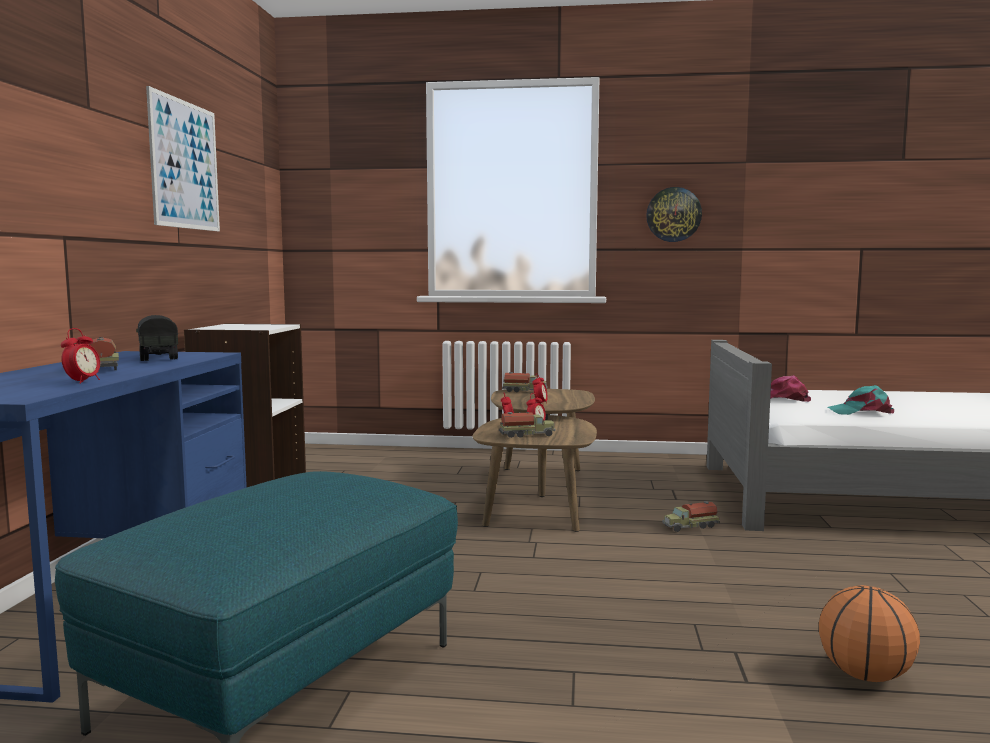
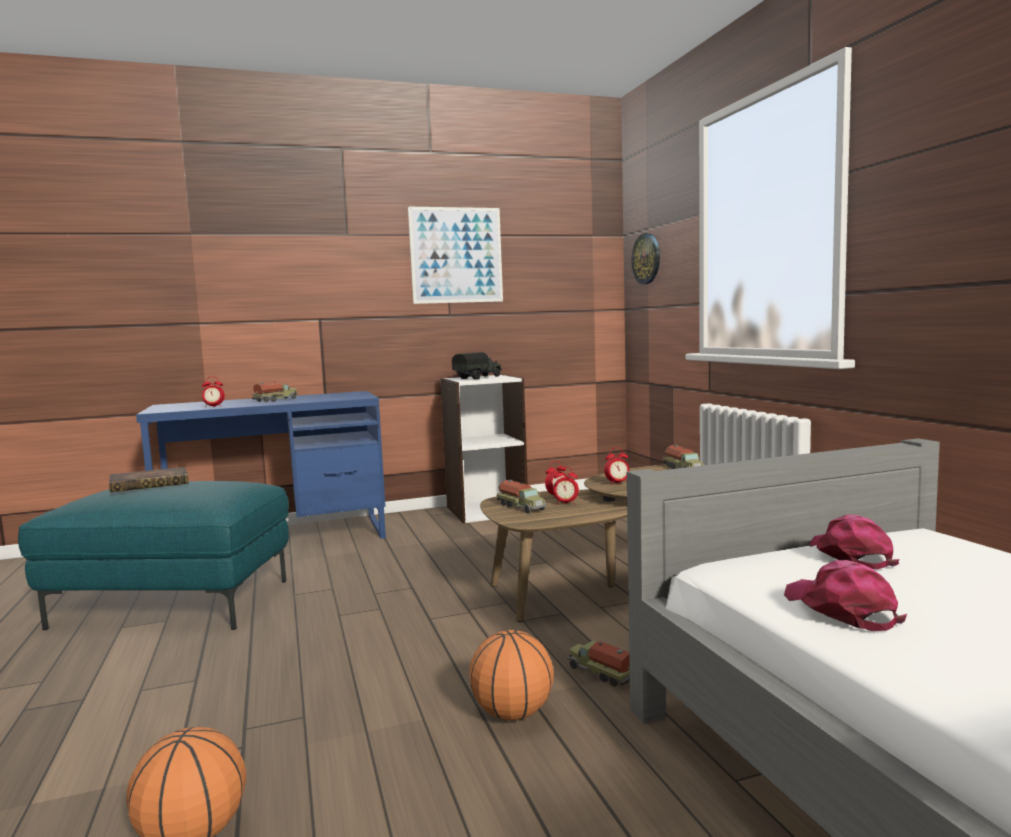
camera: 65 degrees right, 0 degrees up
toy truck [136,315,178,361] -> toy truck moved to [452,352,502,379]
wall clock [646,187,702,242] -> wall clock moved to [632,233,660,284]
turquoise cap [827,385,894,415] -> pink cap [784,560,907,631]
none -> book [109,467,188,492]
none -> basketball [469,630,554,720]

